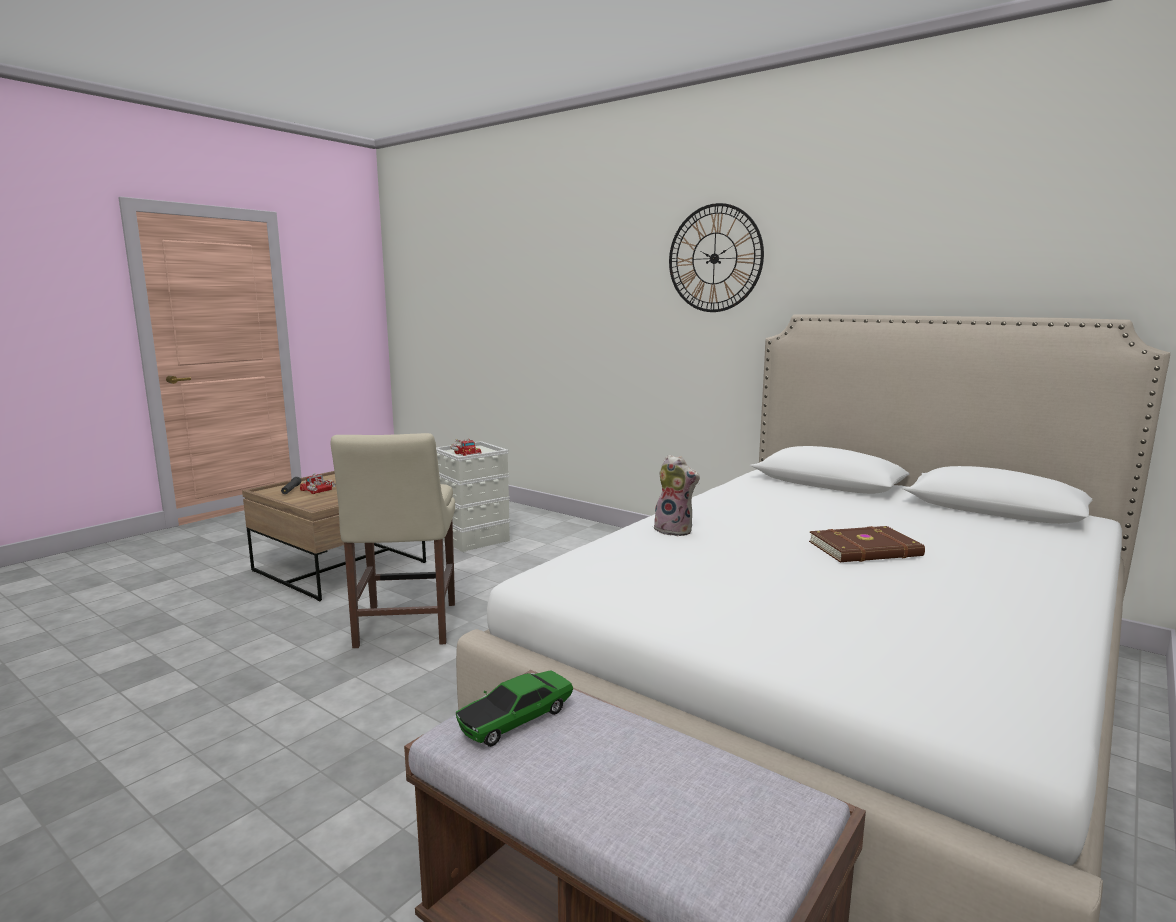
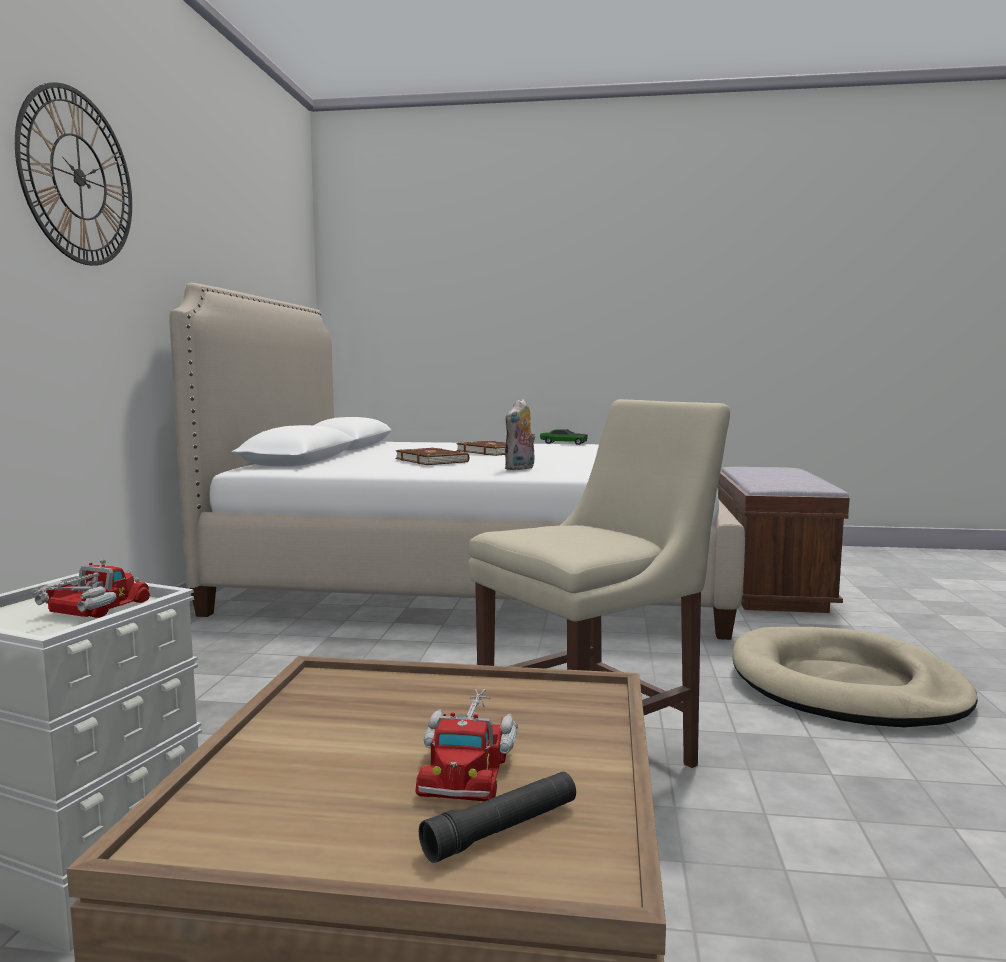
camera: 120 degrees left, 5 degrees down
toy car [456,670,573,747] -> toy car moved to [540,429,588,445]
plush toy [654,454,700,536] -> plush toy turned 150 degrees counterclockwise [504,399,535,470]
none -> brown book [395,447,469,465]
none -> beige dog bed [733,627,978,727]

